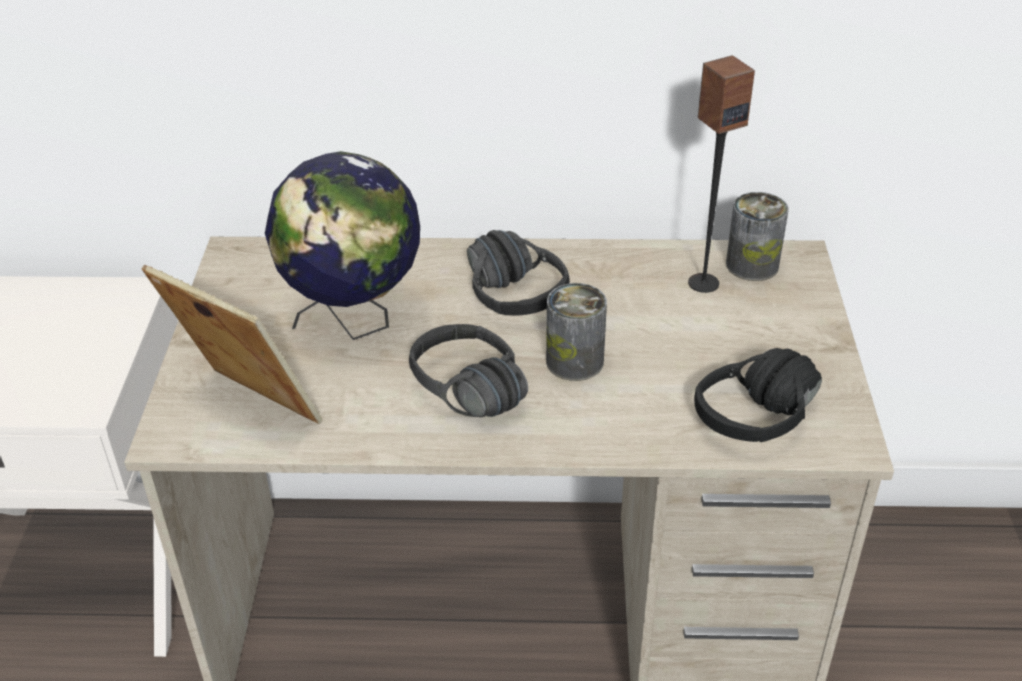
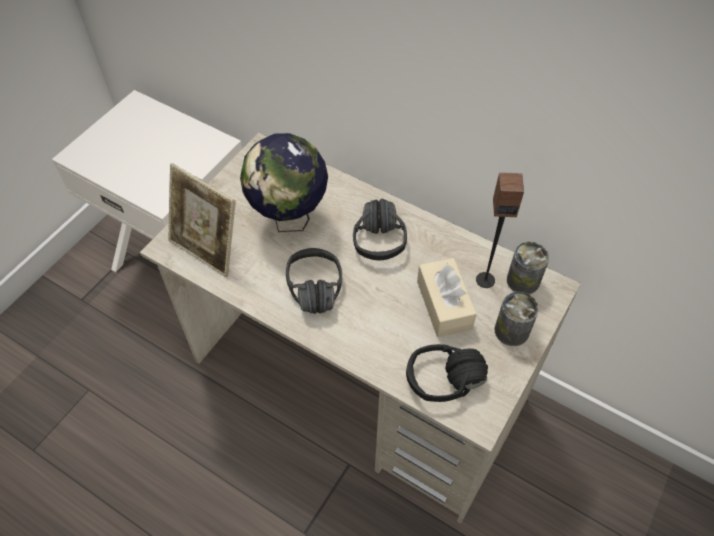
camera: 30 degrees right, 15 degrees up
picture frame [141,265,322,424] -> picture frame turned 150 degrees clockwise [168,163,236,277]
can [546,283,607,381] -> can moved to [494,292,539,346]
none -> beige tissue box [417,258,477,337]

